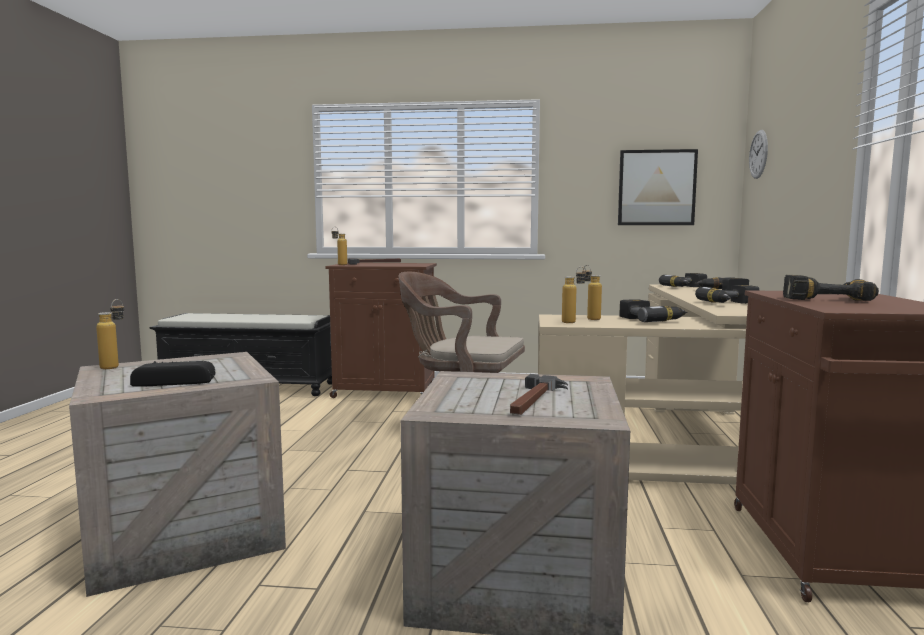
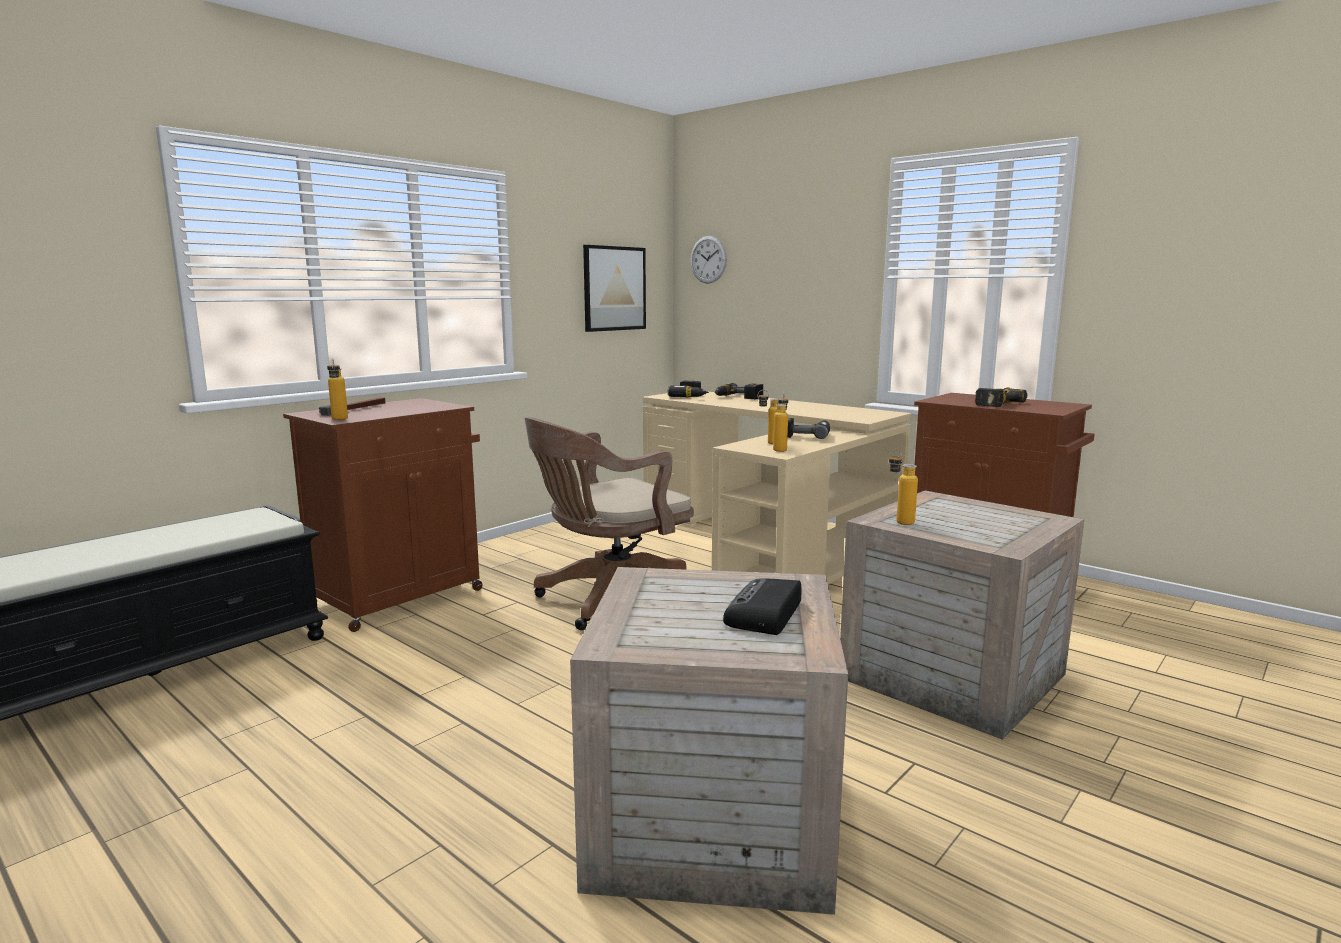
camera: 55 degrees left, 5 degrees up
bottle [96,299,124,369] -> bottle moved to [889,450,918,525]
hammer [510,374,568,415] -> none
power drill [695,285,759,304] -> none

